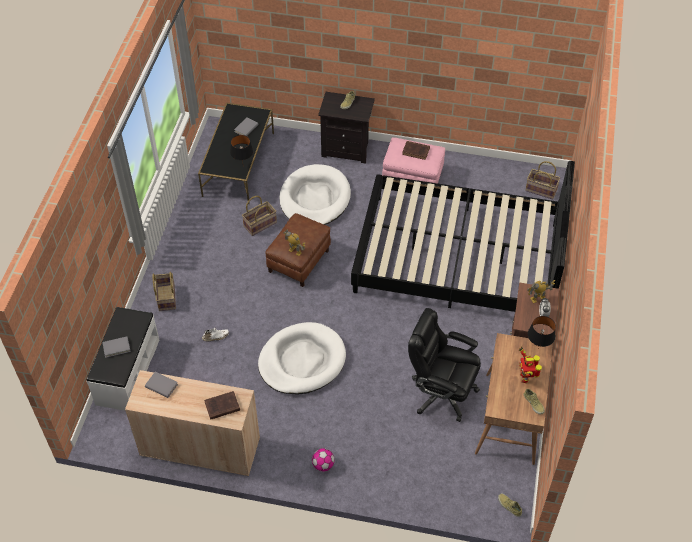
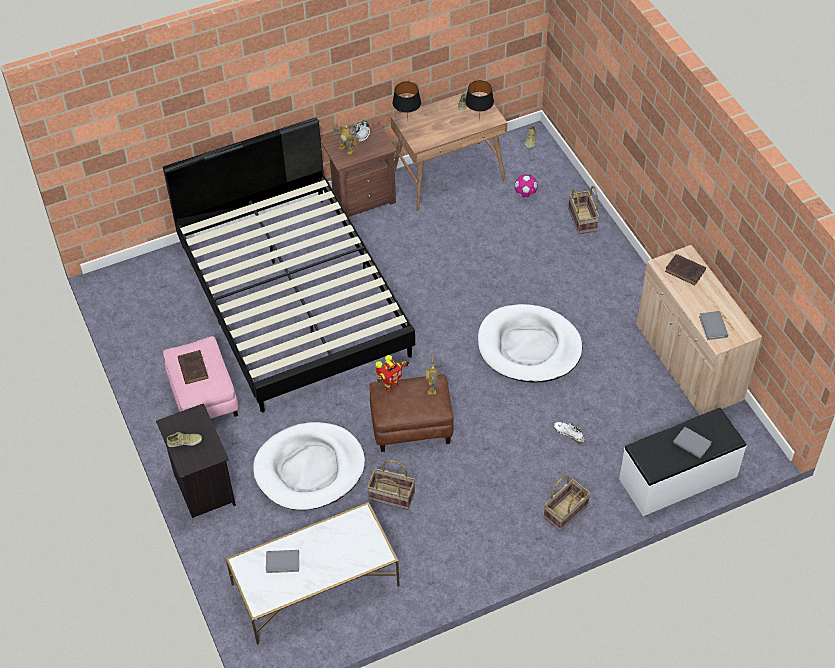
camera: 125 degrees left, 0 degrees up
black coffee table [198,103,274,204] -> white coffee table [226,502,400,645]
black table lamp [230,135,253,161] -> black table lamp moved to [465,80,494,114]
football [312,448,335,472] -> football moved to [515,174,538,197]
black office chair [408,308,481,422] -> none
toy robot [519,346,542,383] -> toy robot moved to [375,355,410,391]
basket [525,161,560,199] -> basket moved to [568,186,599,234]

